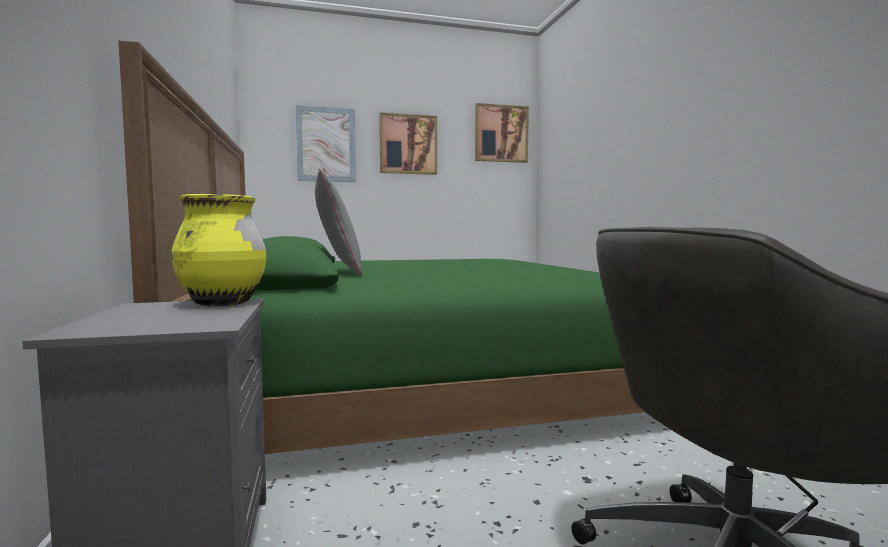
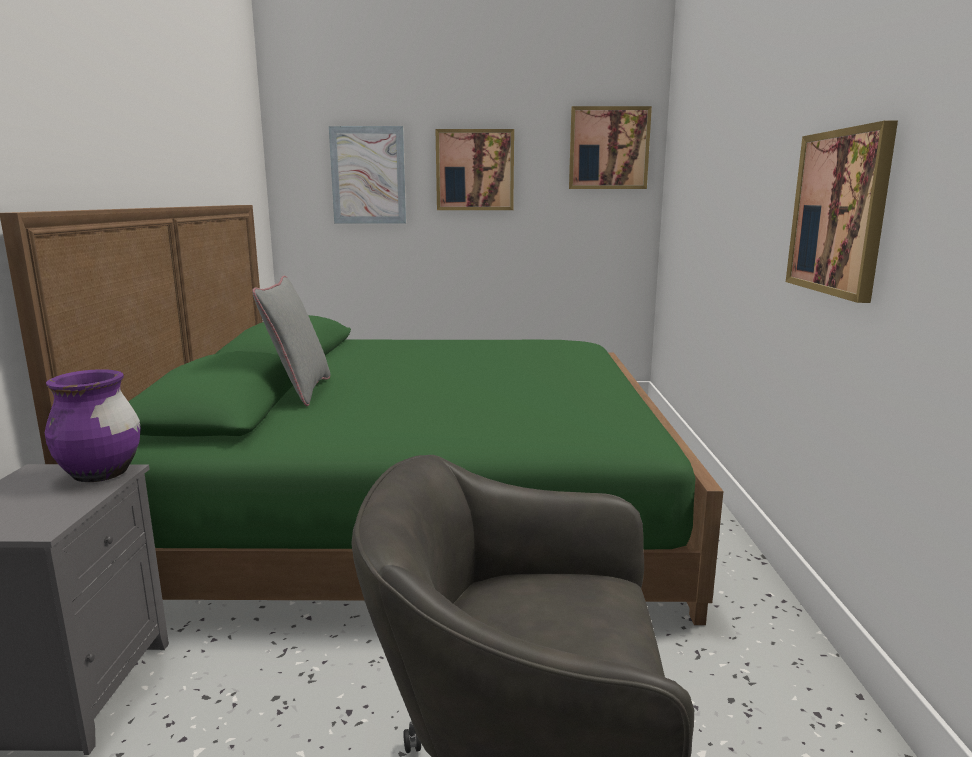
camera: 15 degrees right, 10 degrees up
yellow vase [171,194,267,306] -> purple vase [45,369,141,482]
none -> picture [786,121,898,303]

